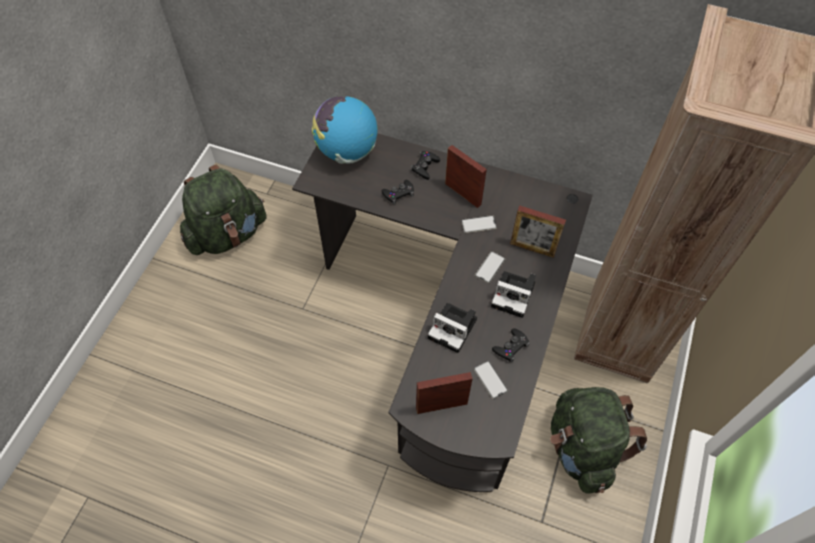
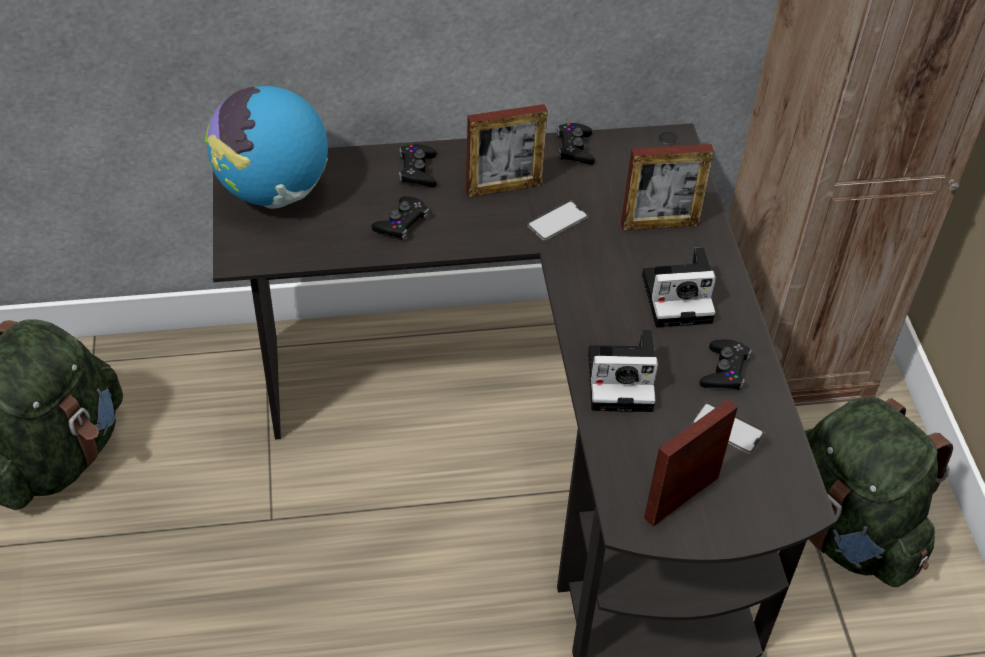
camera: 30 degrees left, 10 degrees down
picture frame [445,145,487,208] -> picture frame turned 150 degrees clockwise [466,104,548,197]
phone [475,251,505,283] -> none
none -> black game controller [557,123,595,165]

